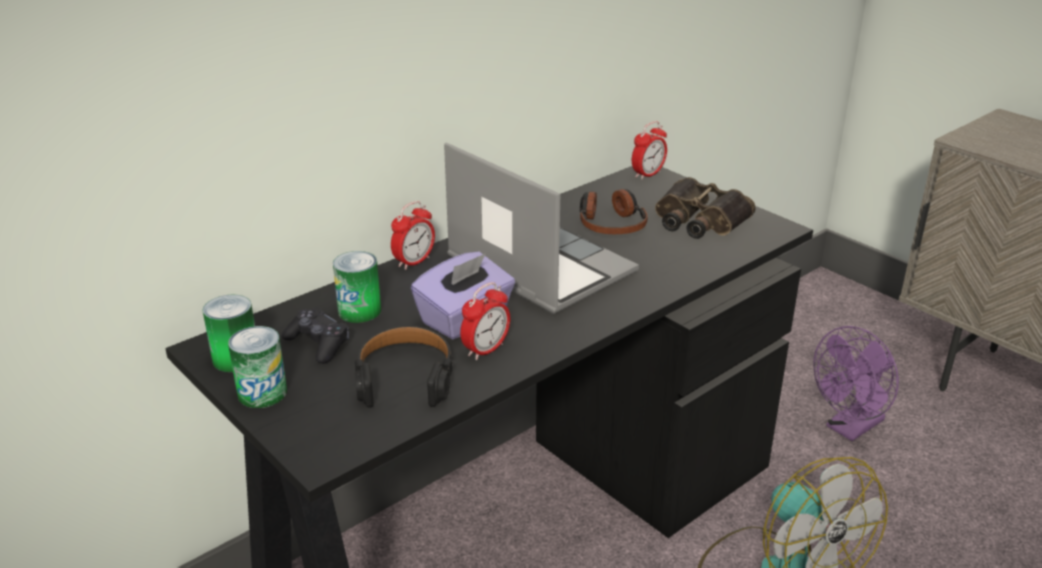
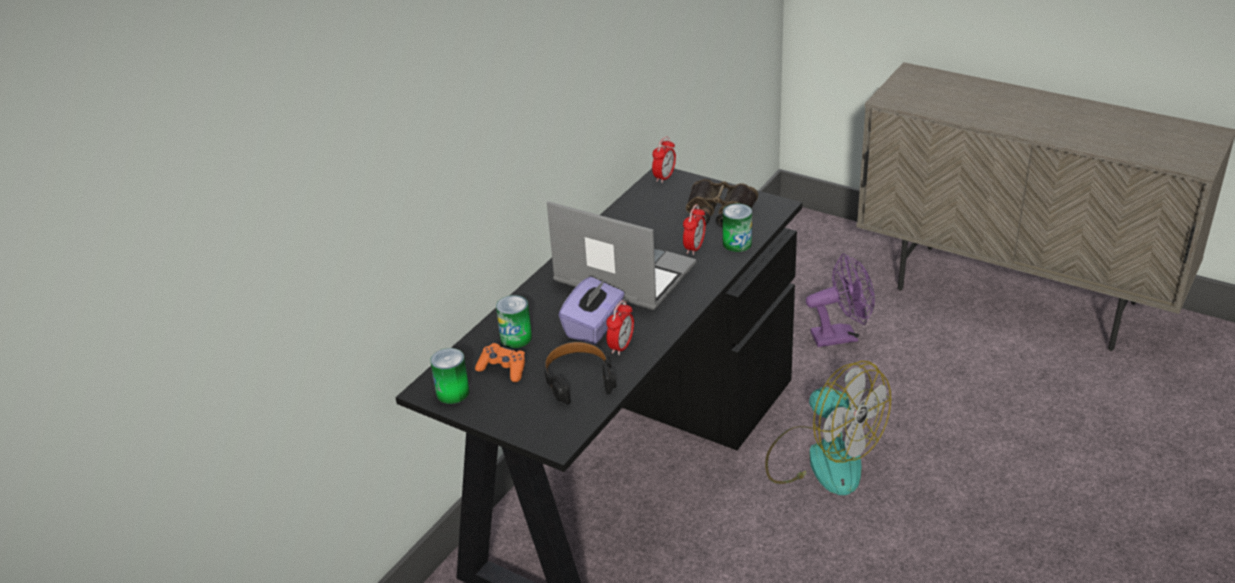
camera: 15 degrees left, 5 degrees up
can [228,326,287,408] -> can moved to [723,204,752,252]
black game controller [282,307,349,364] -> orange game controller [475,343,526,382]
alarm clock [391,201,435,270] -> alarm clock moved to [683,204,706,255]
headphones [580,189,648,234] -> none
purple fan [814,326,899,441] -> purple fan turned 135 degrees counterclockwise [806,254,875,347]

